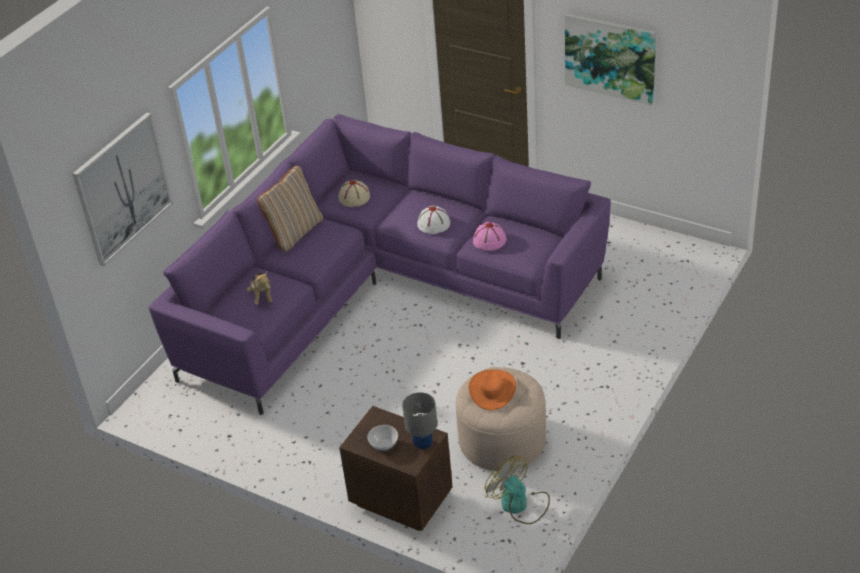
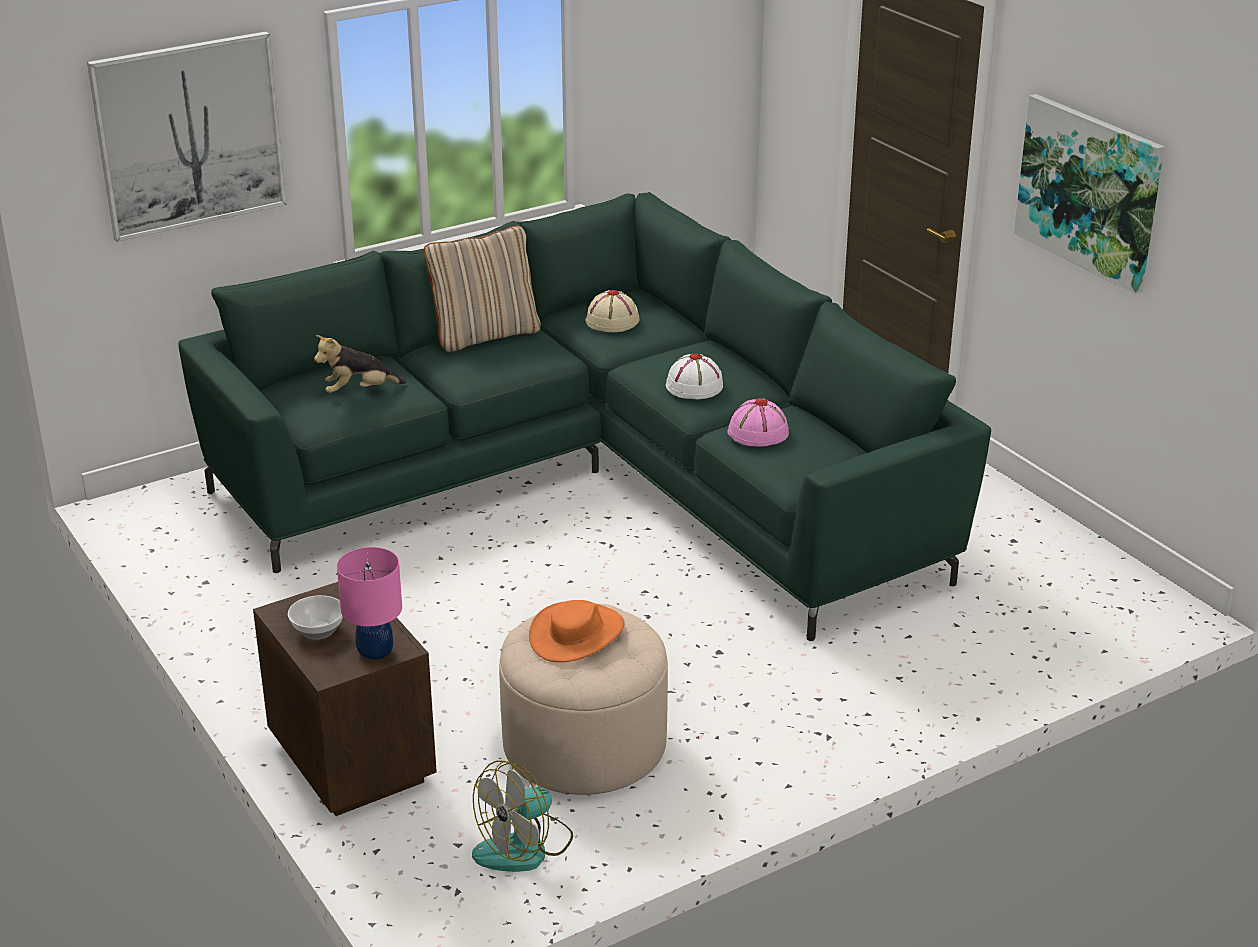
camera: 25 degrees right, 10 degrees down
purple sofa [149,114,611,415] -> green sofa [178,192,991,641]
plush toy [247,272,272,304] -> plush toy turned 60 degrees clockwise [314,335,406,393]
grey table lamp [402,392,437,449] -> pink table lamp [337,547,402,660]
fan [485,456,550,524] -> fan turned 120 degrees counterclockwise [472,760,573,872]

